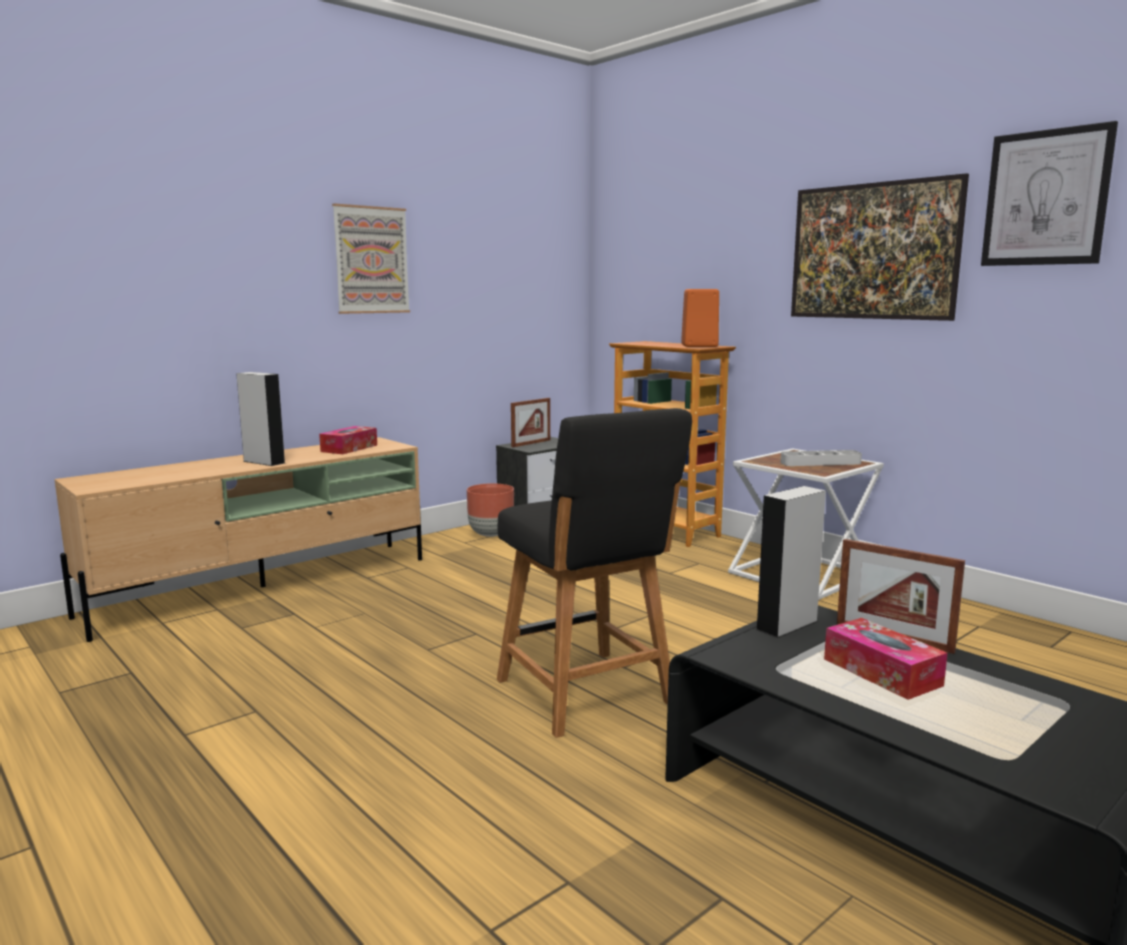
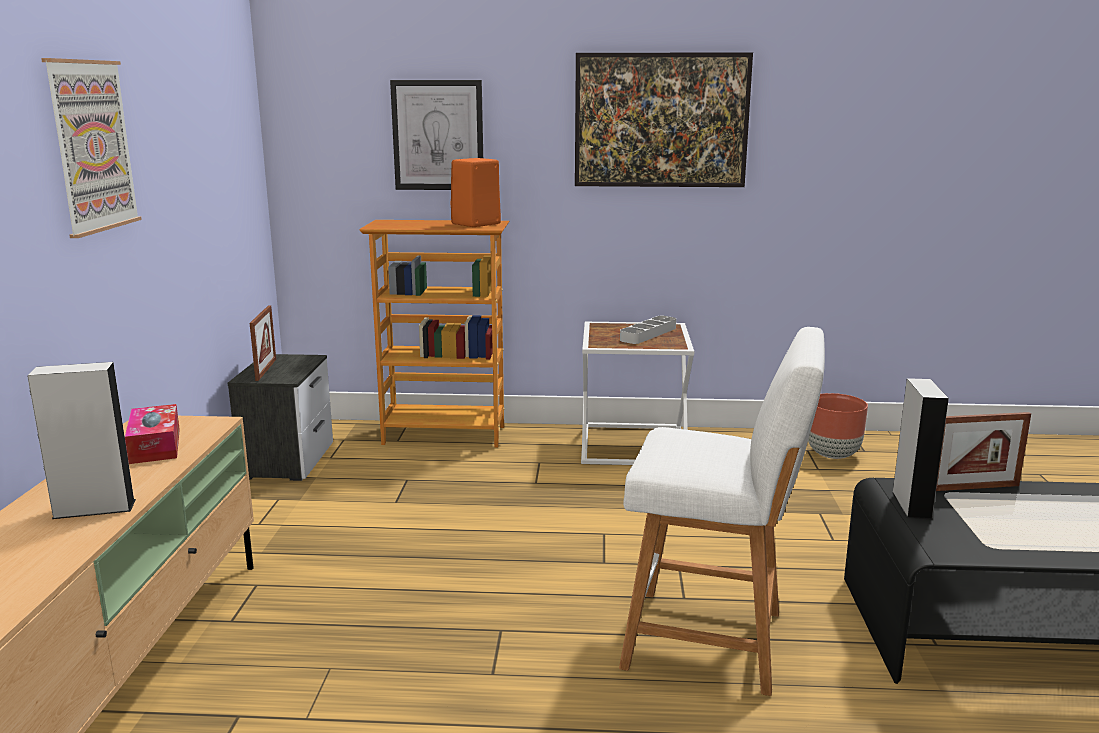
camera: 45 degrees left, 5 degrees up
brown planter [467,483,514,537] -> brown planter moved to [808,393,868,459]
black stool [497,408,692,738] -> white stool [619,327,825,696]
tissue box [824,618,948,700] -> none
picture [981,121,1118,266] -> picture moved to [390,80,483,190]

